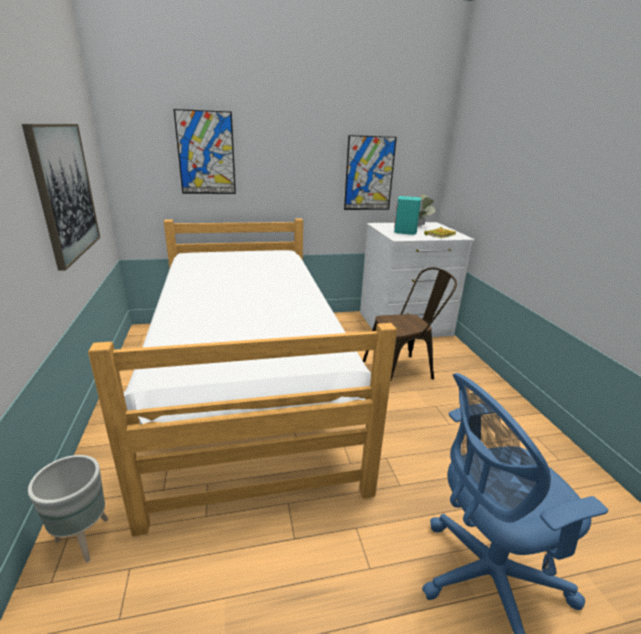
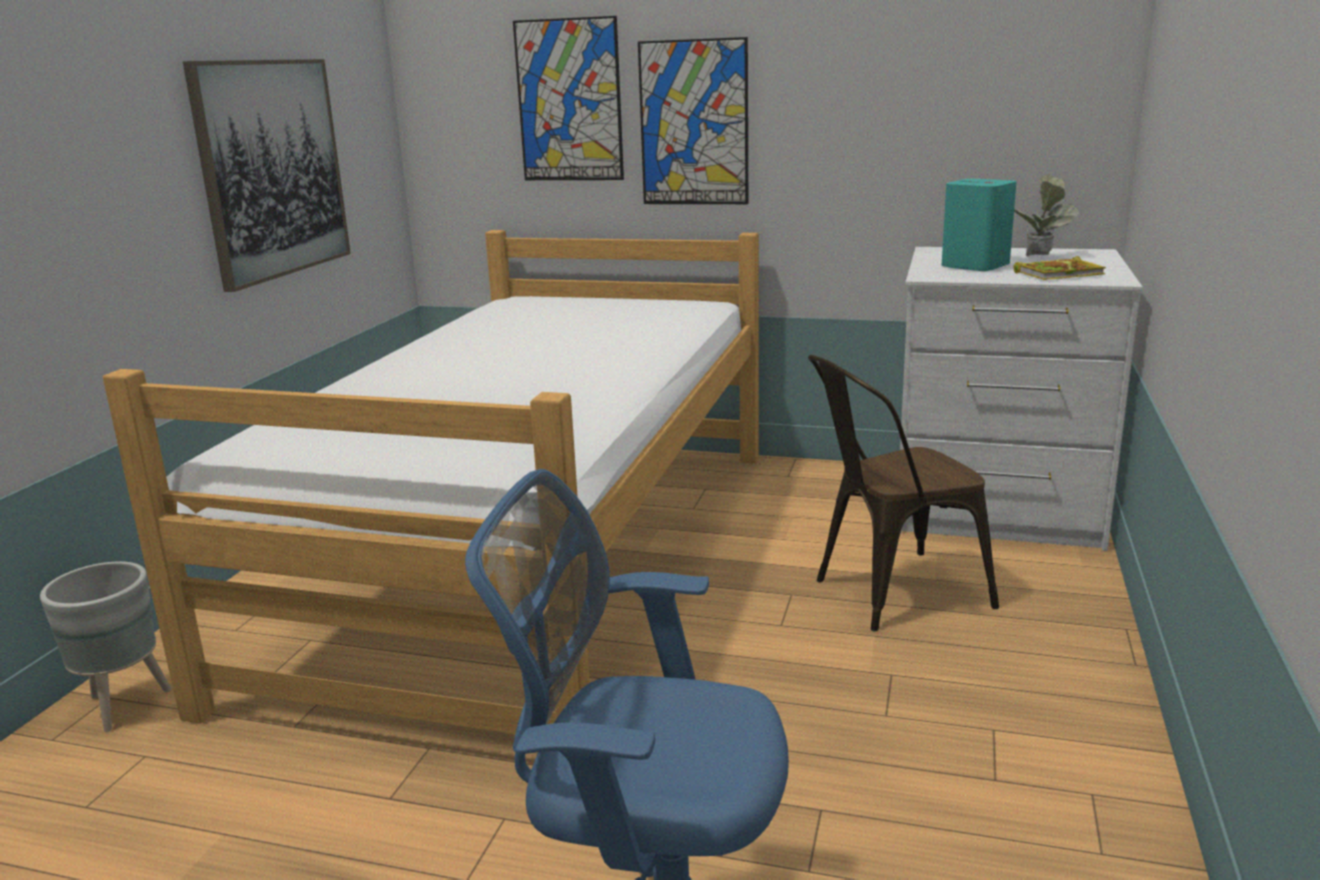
camera: 30 degrees right, 5 degrees down
picture [344,135,397,210] -> picture moved to [638,37,748,204]
brown chair [363,267,457,382] -> brown chair turned 150 degrees clockwise [808,355,999,631]

